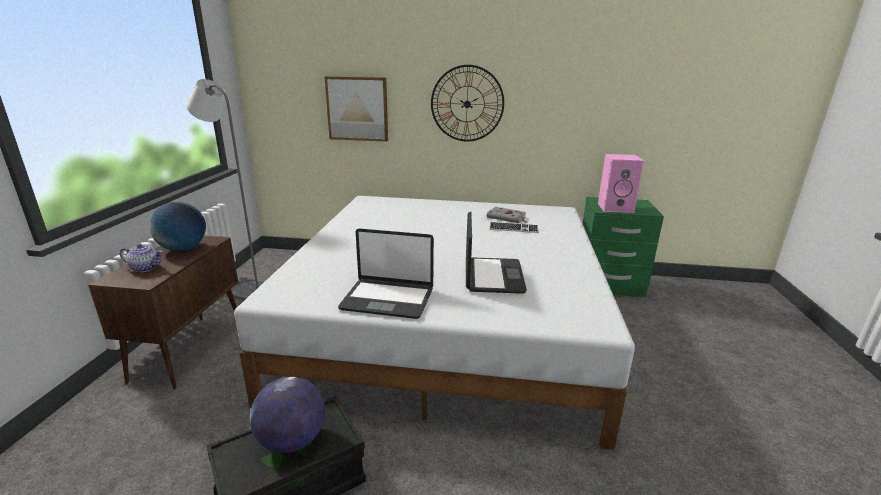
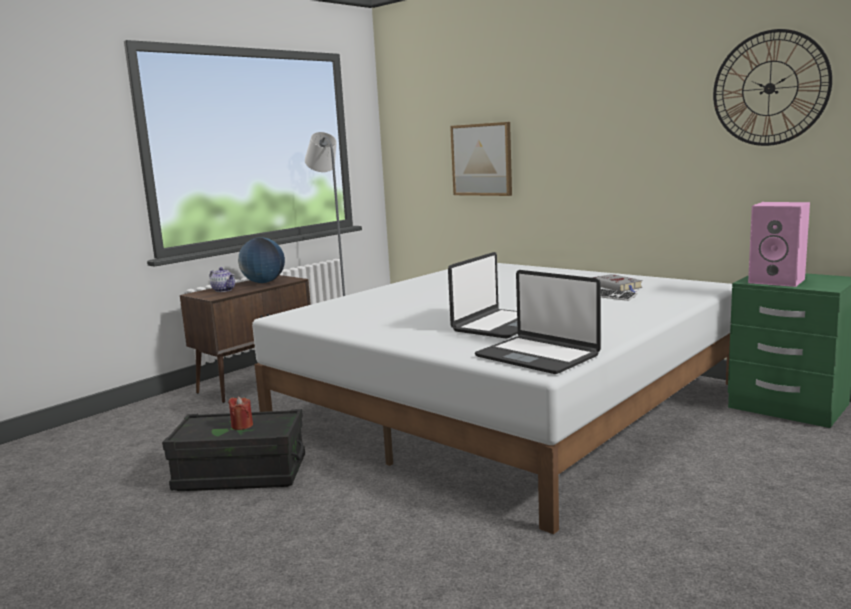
camera: 35 degrees right, 10 degrees down
globe [250,377,325,453] -> red candle [228,397,253,430]
laptop [338,229,434,319] -> laptop moved to [475,270,601,374]
wall clock [431,65,504,142] -> wall clock moved to [713,29,832,146]

